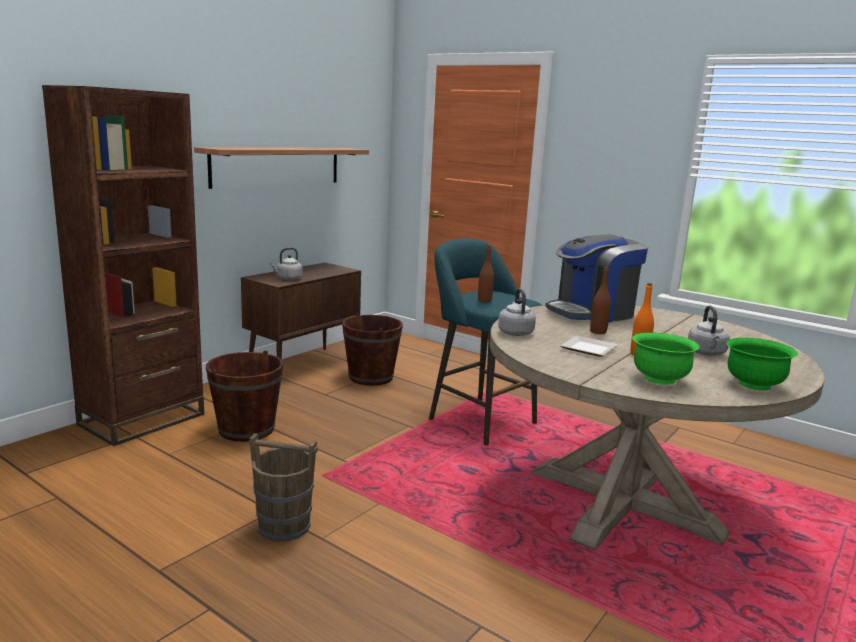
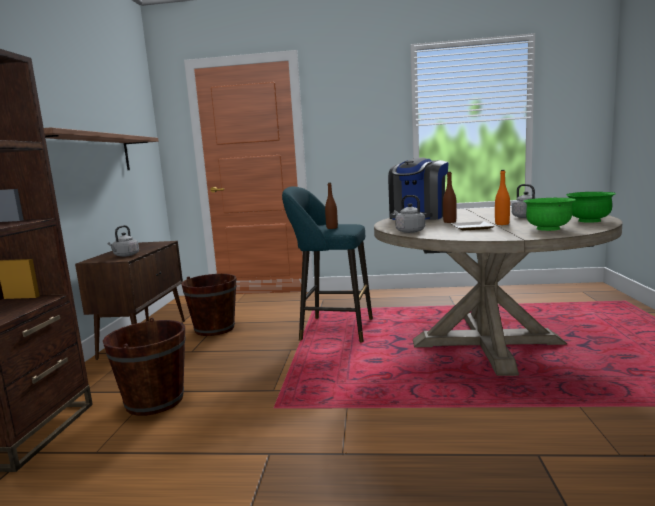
camera: 30 degrees left, 5 degrees down
brown bucket [249,433,318,541] -> none

